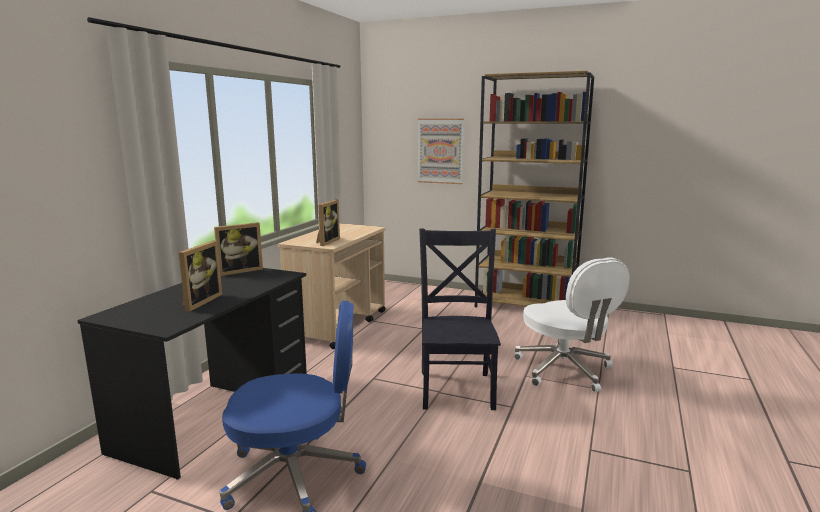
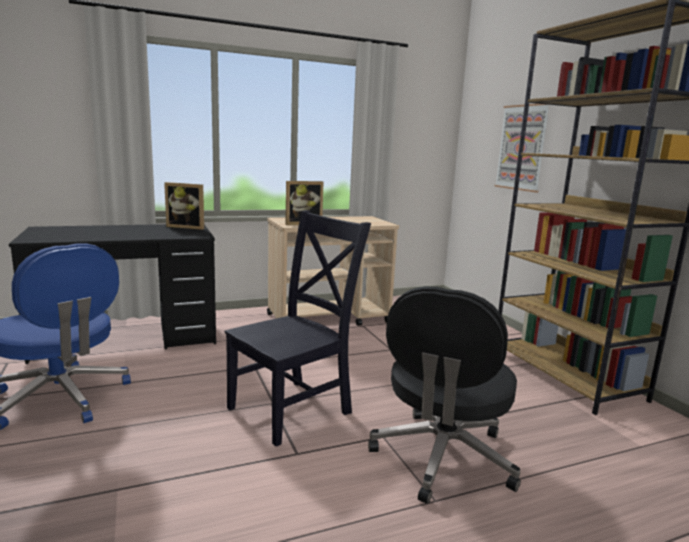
camera: 45 degrees right, 0 degrees up
picture frame [179,241,222,312] -> none
white office chair [514,258,630,392] -> black office chair [368,286,521,504]

